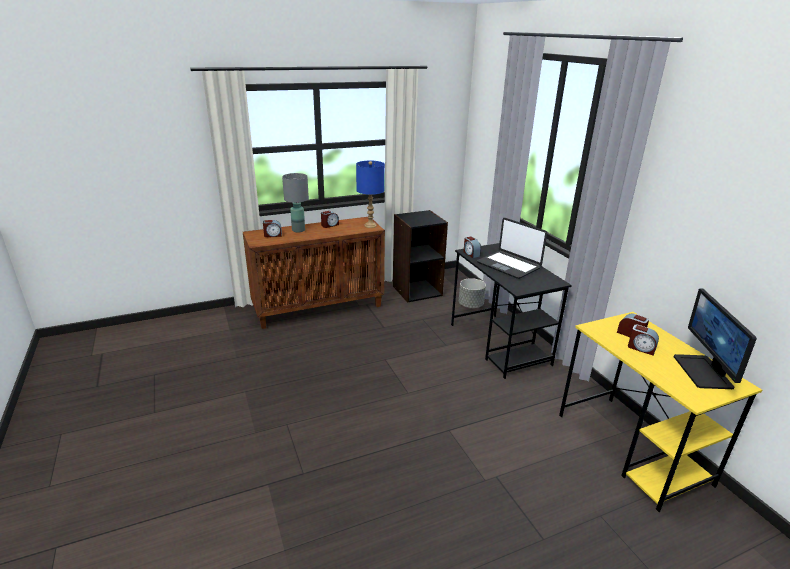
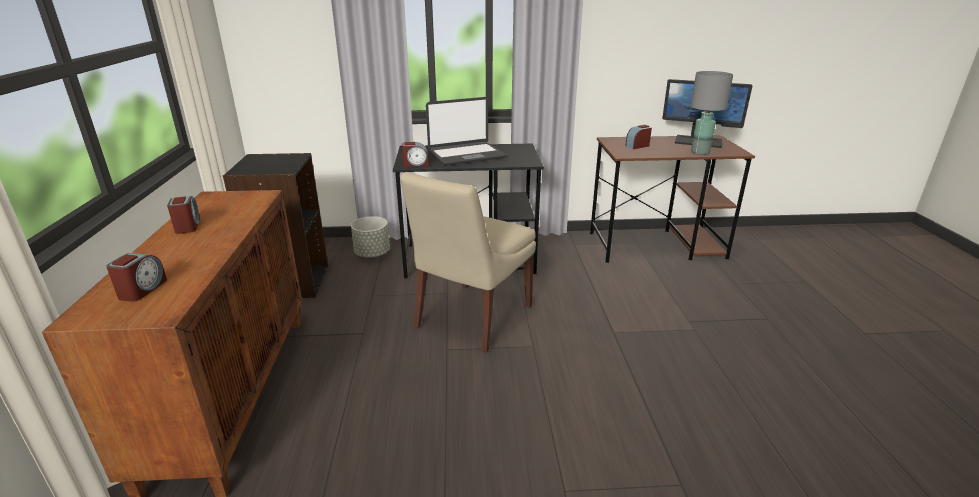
camera: 70 degrees left, 0 degrees up
grey table lamp [282,173,309,232] -> grey table lamp moved to [691,71,733,155]
blue table lamp [356,161,385,228] -> none
yellow desk [559,312,762,512] -> brown desk [590,135,755,263]
alarm clock [628,324,659,355] -> none
none -> beige chair [400,172,536,353]

